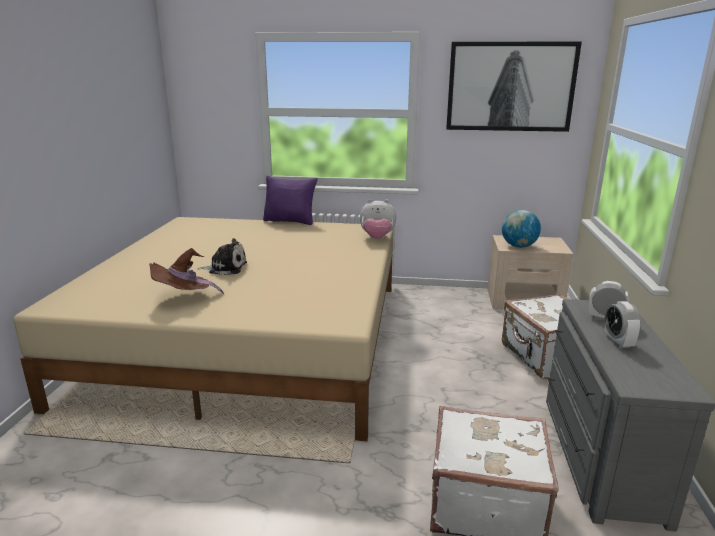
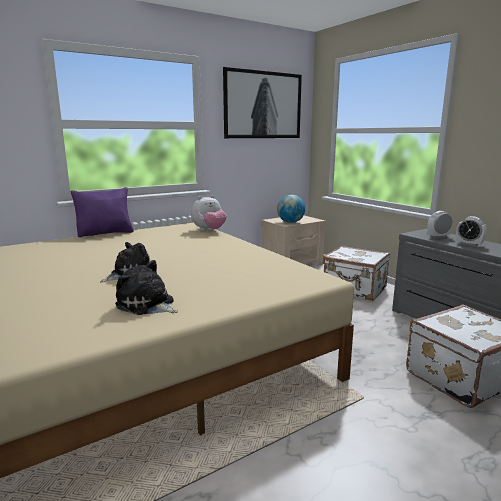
camera: 40 degrees left, 5 degrees down
brown hat [149,248,224,294] -> plush toy [115,260,178,315]

